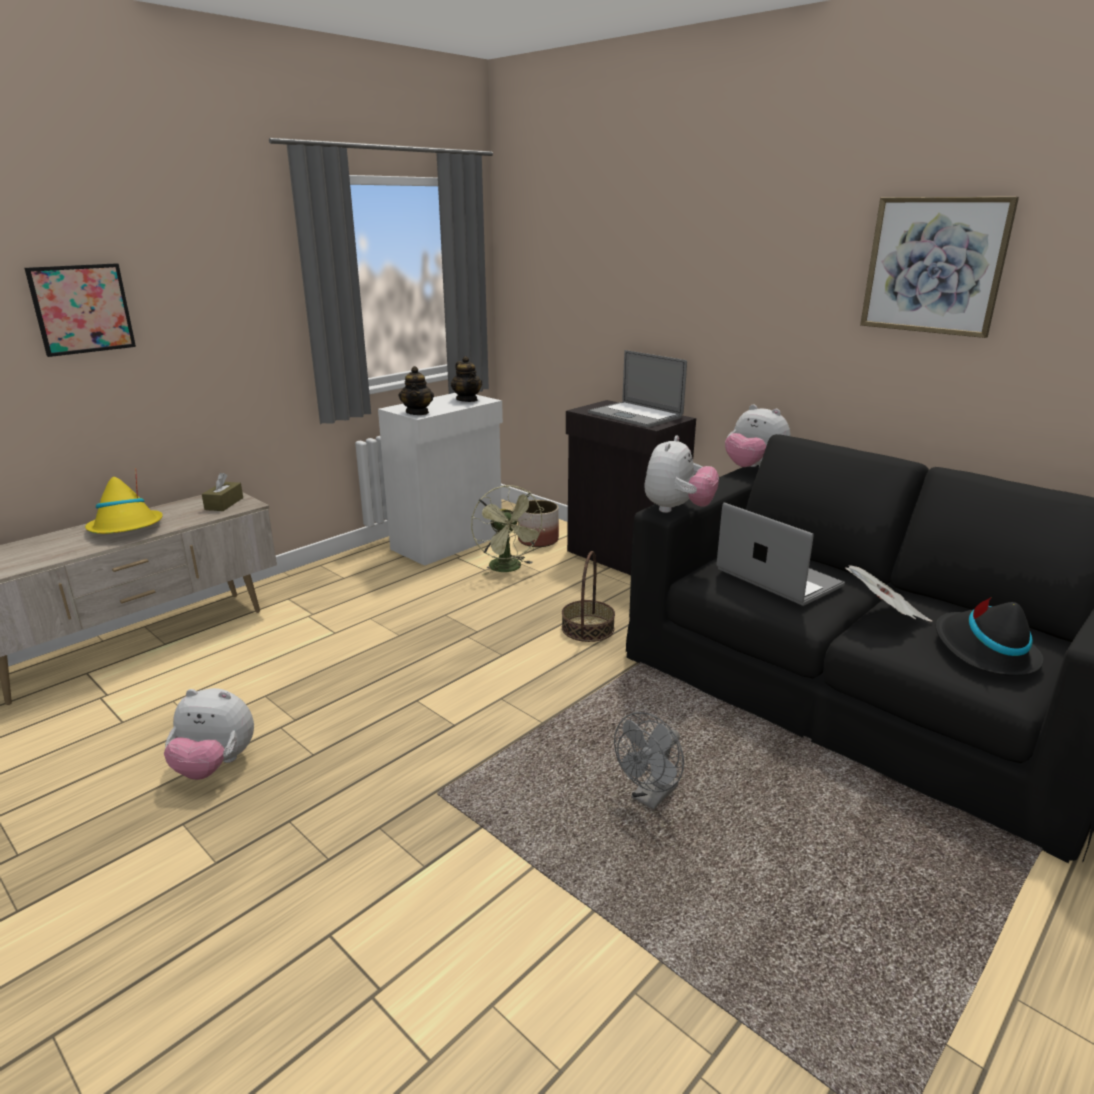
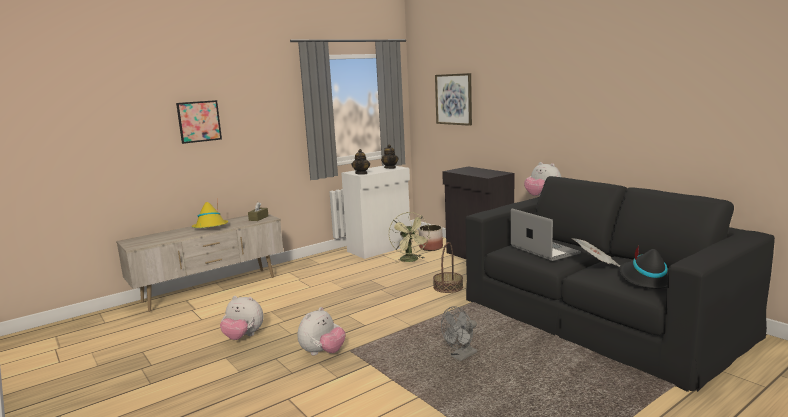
camera: 10 degrees right, 10 degrees down
laptop [588,350,687,427] -> none
plush toy [644,435,719,513] -> plush toy moved to [298,307,346,355]
picture [860,197,1019,338] -> picture moved to [435,73,472,126]

